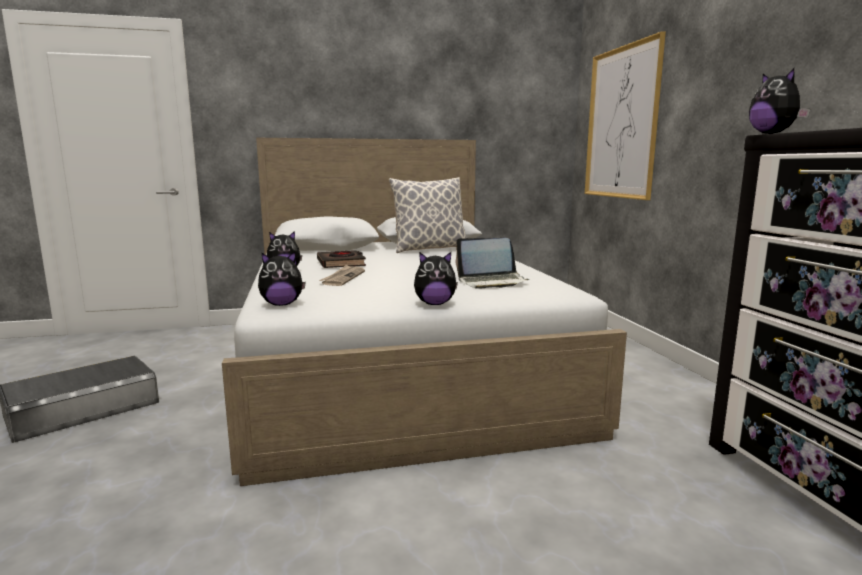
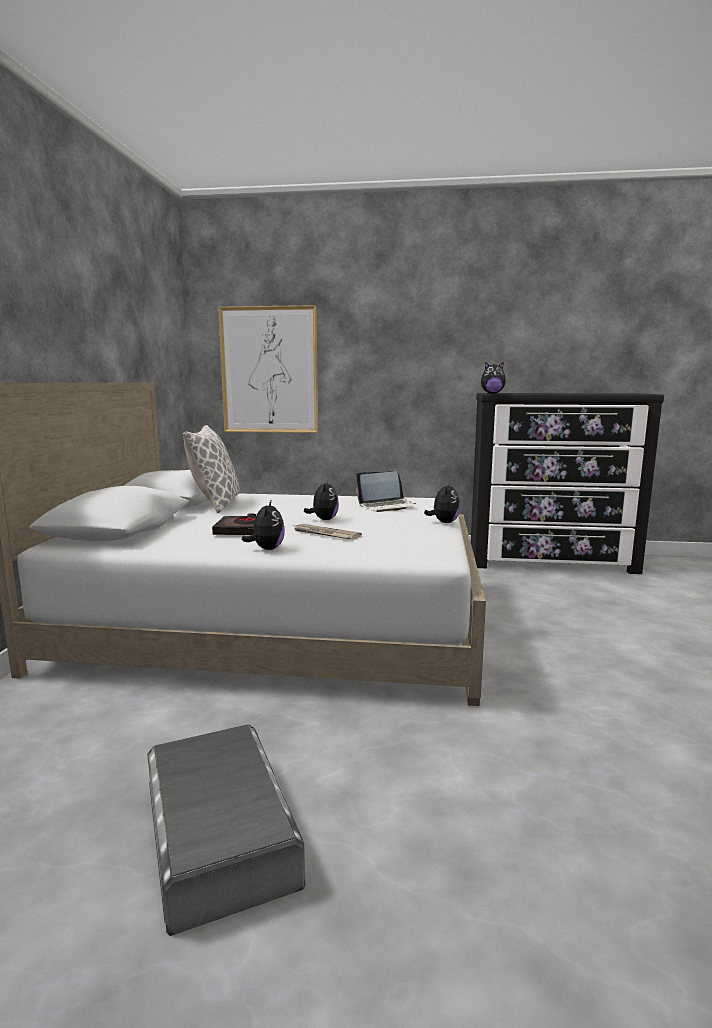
camera: 70 degrees left, 0 degrees up
plush toy [258,252,306,306] -> plush toy moved to [304,480,339,520]
laptop [456,238,529,289] -> laptop turned 60 degrees clockwise [356,471,416,512]

